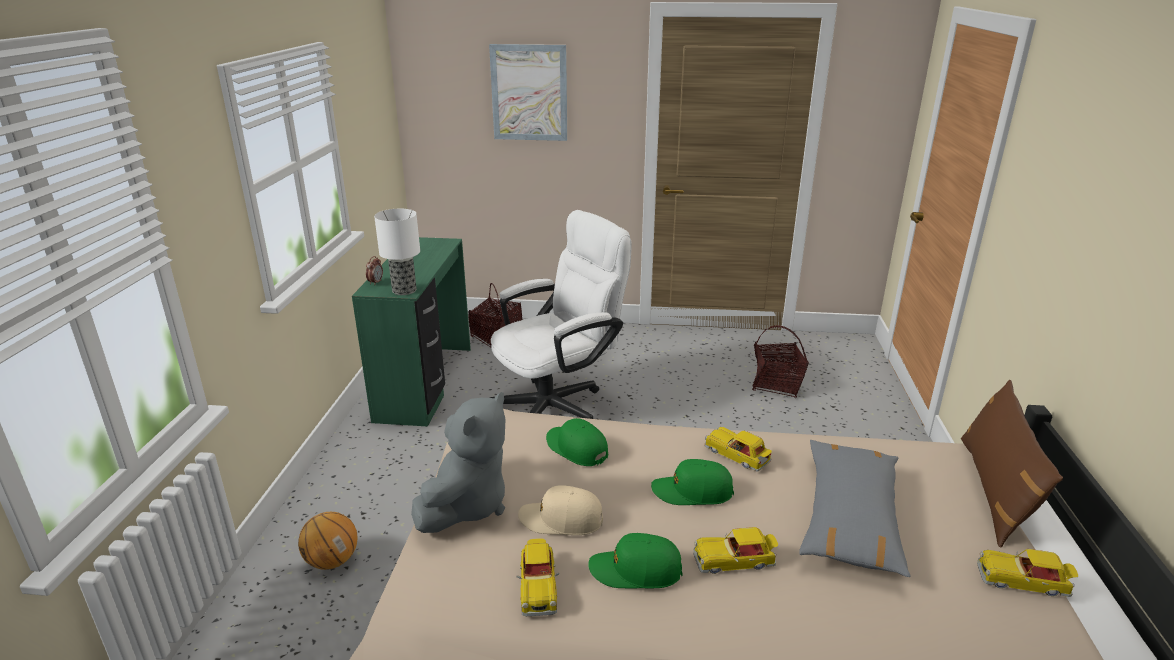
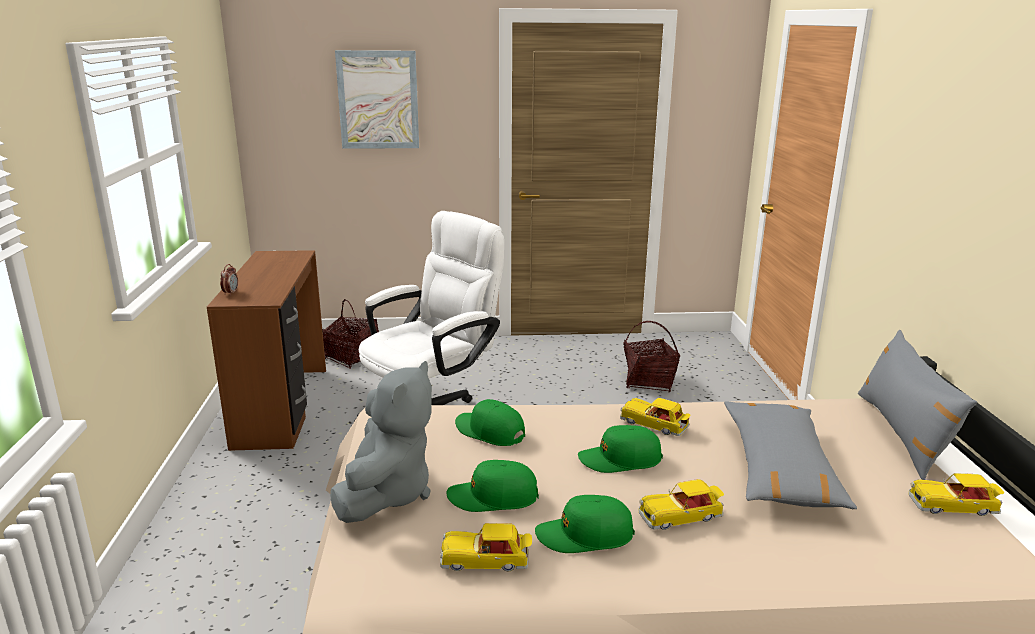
camera: 10 degrees left, 5 degrees down
basketball [298,512,357,570] -> none
green desk [352,237,471,427] -> brown desk [207,250,326,451]
table lamp [374,209,420,295] -> none
toy car [516,538,559,616] -> toy car turned 105 degrees clockwise [440,523,532,571]
beige cap [518,485,603,535] -> green cap [447,460,539,512]
brown pillow [961,380,1063,548] -> grey pillow [858,330,977,480]

